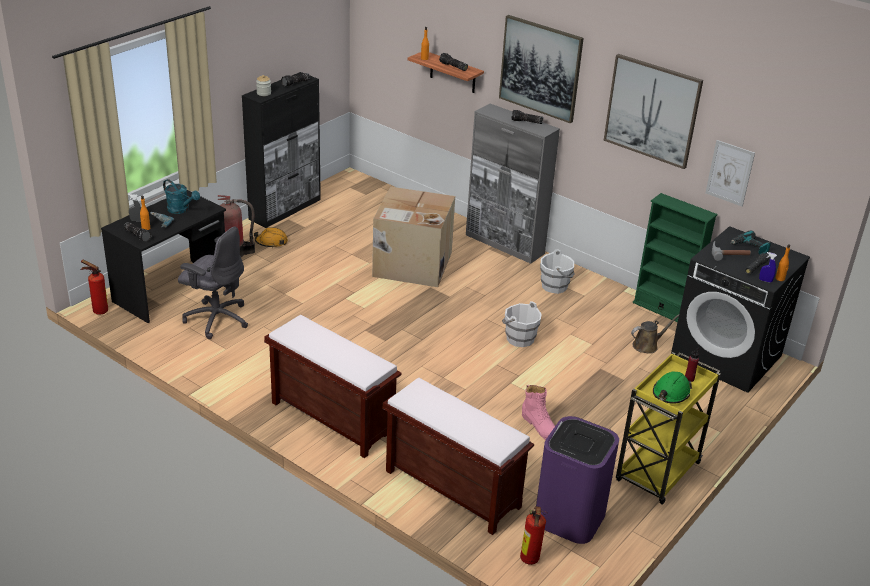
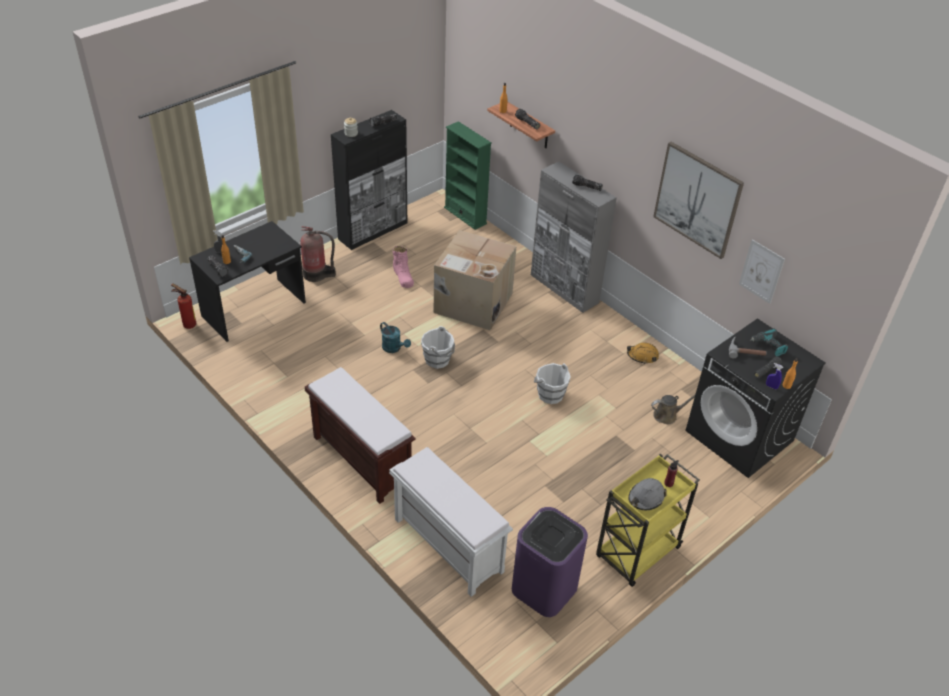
camera: 10 degrees right, 10 degrees up
turquoise watering can [163,179,200,214] -> turquoise watering can moved to [380,322,411,353]
grey office chair [178,226,248,339] -> none
orange hard hat [254,228,288,248] -> orange hard hat moved to [627,343,659,364]
brown bench [382,378,534,535] -> white bench [389,447,513,597]
picture [499,15,584,124] -> none
fire extinguisher [520,506,548,565] -> none
pink boot [522,385,555,440] -> pink boot moved to [393,246,414,288]
white bucket [540,250,575,294] -> white bucket moved to [421,326,455,369]
green bookcase [633,193,718,322] -> green bookcase moved to [444,121,492,230]
green hard hat [653,372,692,404] -> grey hard hat [628,478,667,510]

